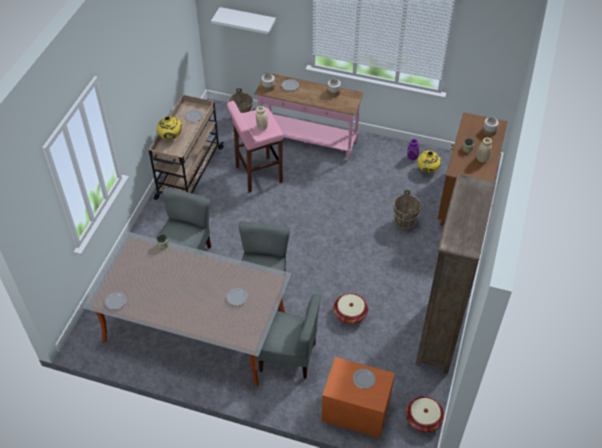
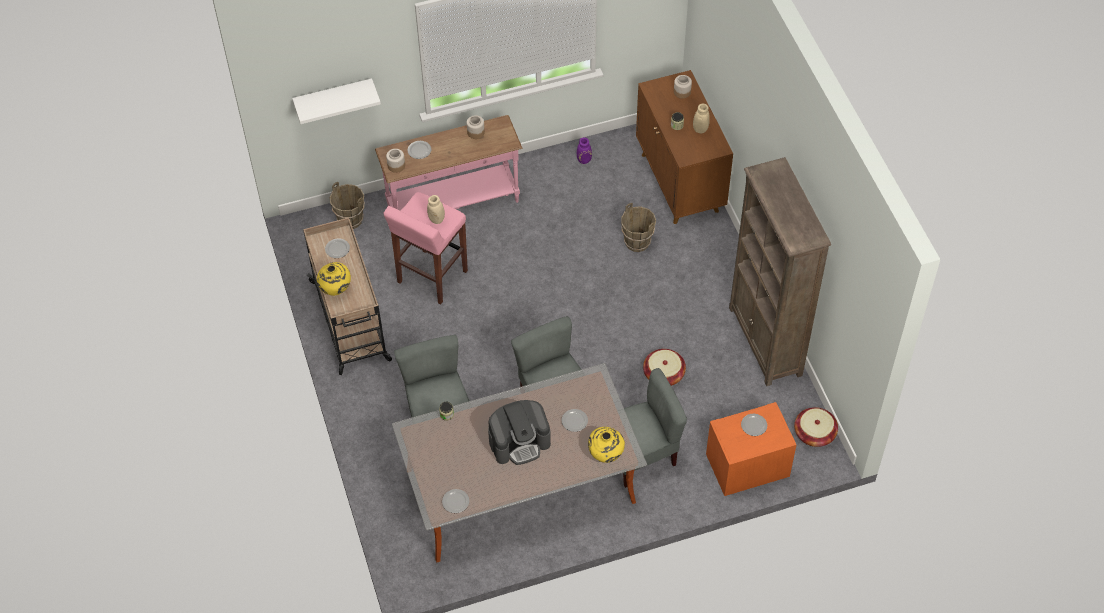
camera: 35 degrees left, 5 degrees up
yellow vase [417,150,441,173] -> yellow vase moved to [588,427,625,463]
none -> coffee machine [488,400,551,465]

